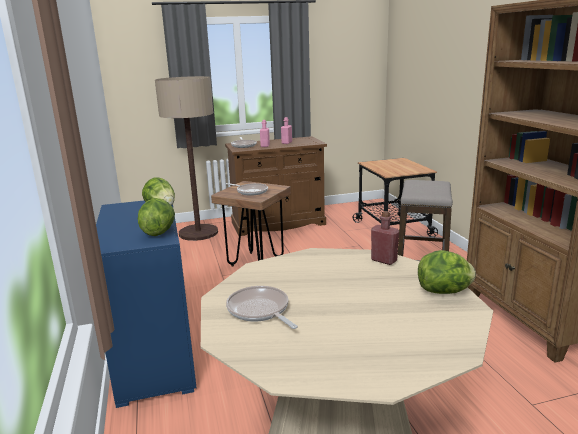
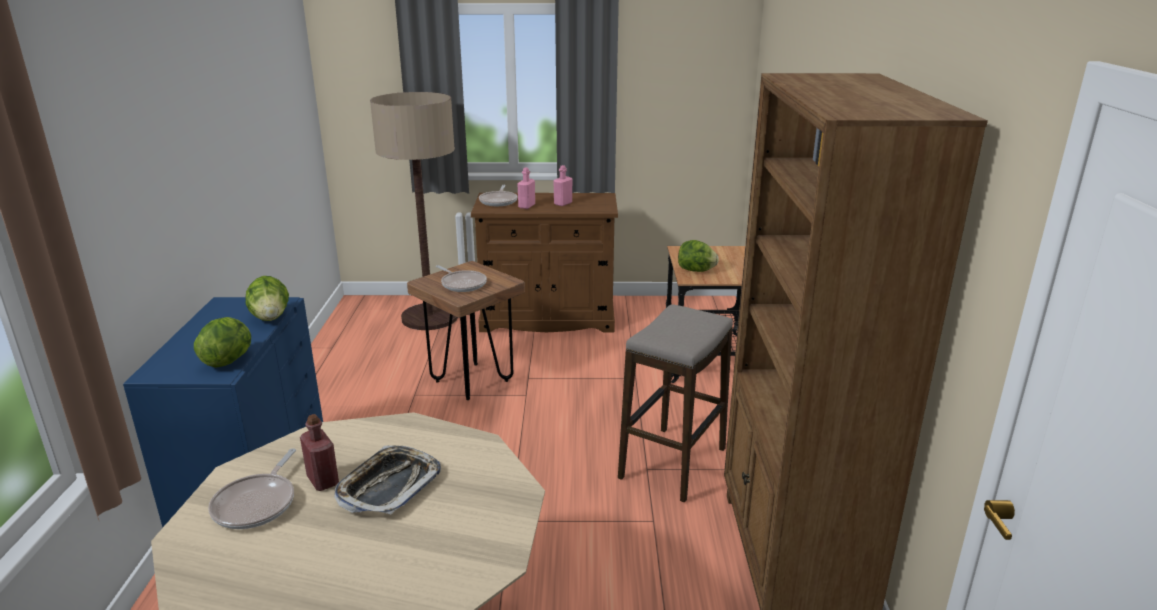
camera: 15 degrees right, 5 degrees up
frying pan [226,286,298,329] -> frying pan turned 150 degrees counterclockwise [208,448,296,529]
red bottle [371,211,399,265] -> red bottle moved to [300,414,339,491]
lettuce [418,250,476,294] -> lettuce moved to [678,240,719,272]
none -> tray [334,446,441,515]

